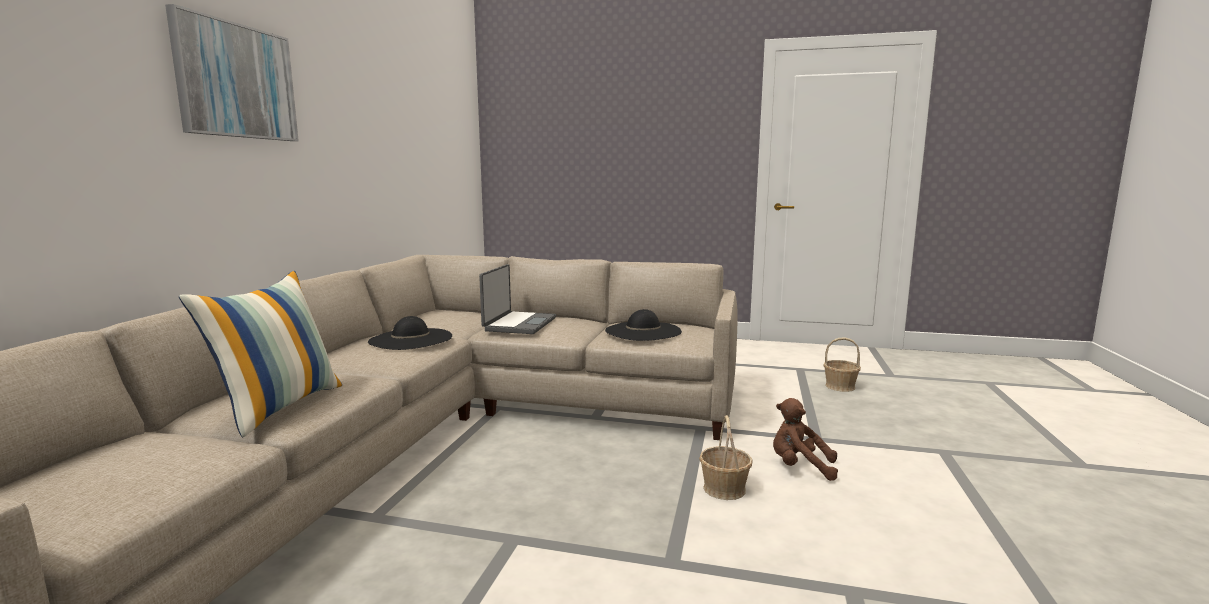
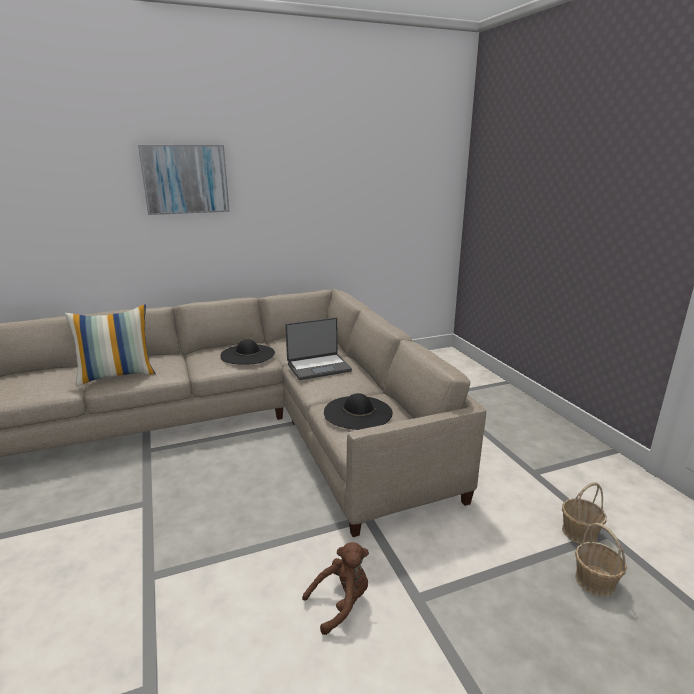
camera: 55 degrees right, 10 degrees up
basket [699,415,753,500] -> basket moved to [562,482,607,544]
brown plush toy [773,398,838,481] -> brown plush toy turned 75 degrees clockwise [302,542,369,635]

